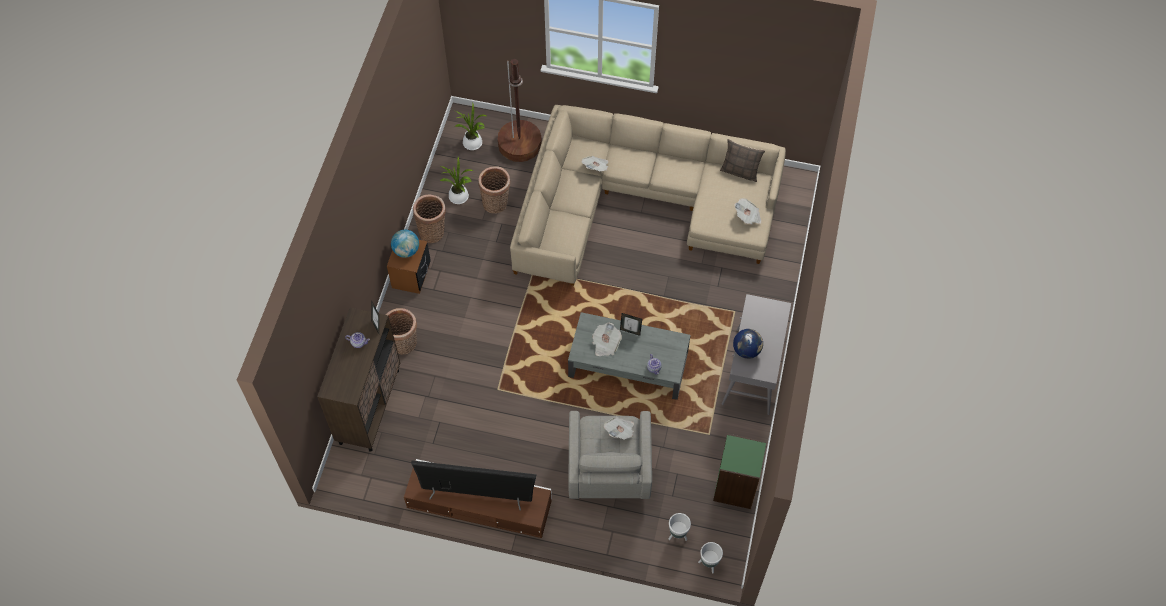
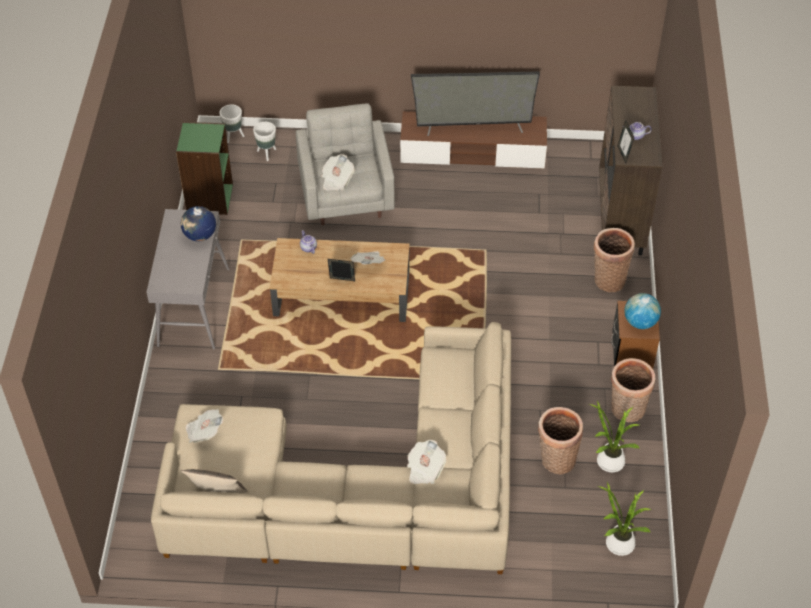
camera: 170 degrees right, 10 degrees down
brown floor lamp [498,59,542,162] -> none
grey coffee table [568,312,691,400] -> brown coffee table [270,238,410,322]

